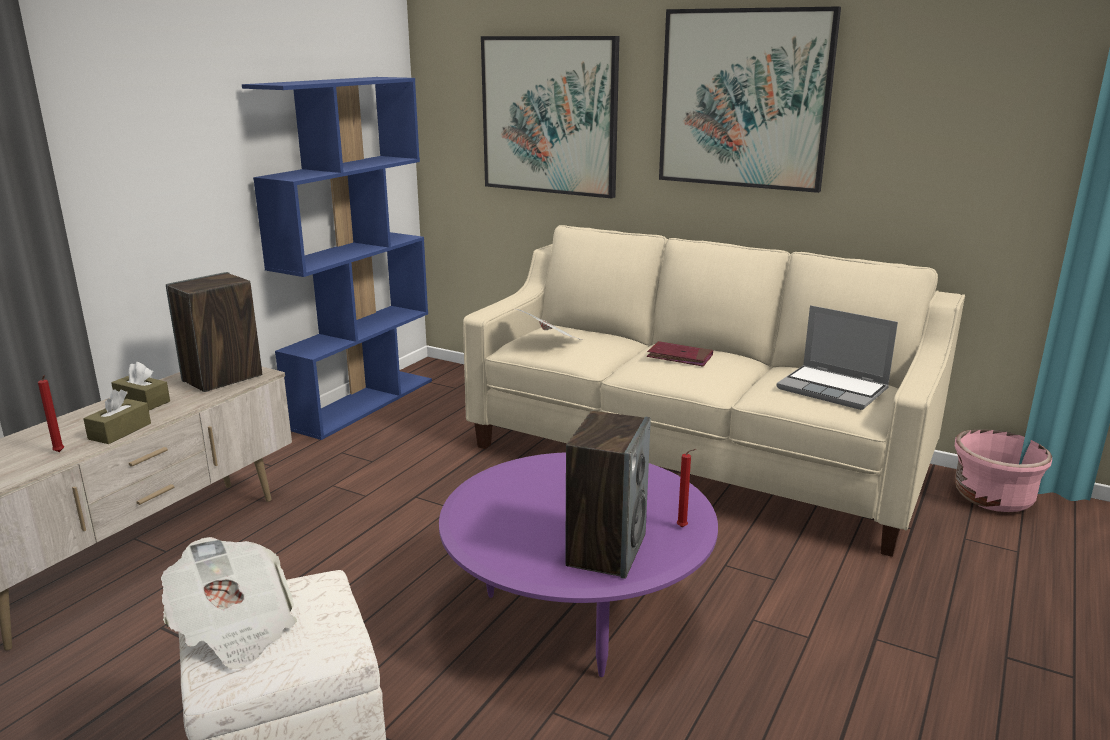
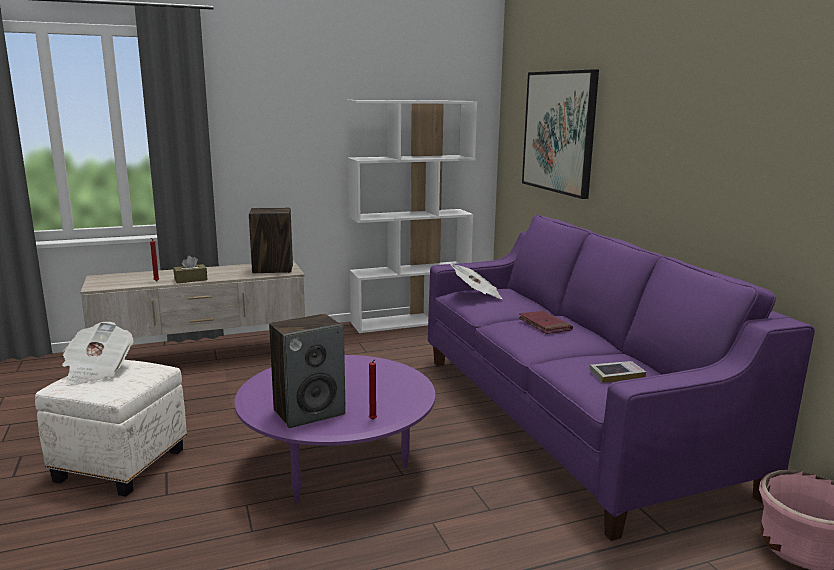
camera: 40 degrees right, 5 degrees down
brown tissue box [111,362,170,410] -> none
blue bookcase [242,77,432,440] -> white bookcase [347,100,477,333]
beige sofa [463,225,965,557] -> purple sofa [428,215,815,541]
picture [659,6,841,193] -> none
laptop [776,305,898,410] -> book [589,361,646,383]

